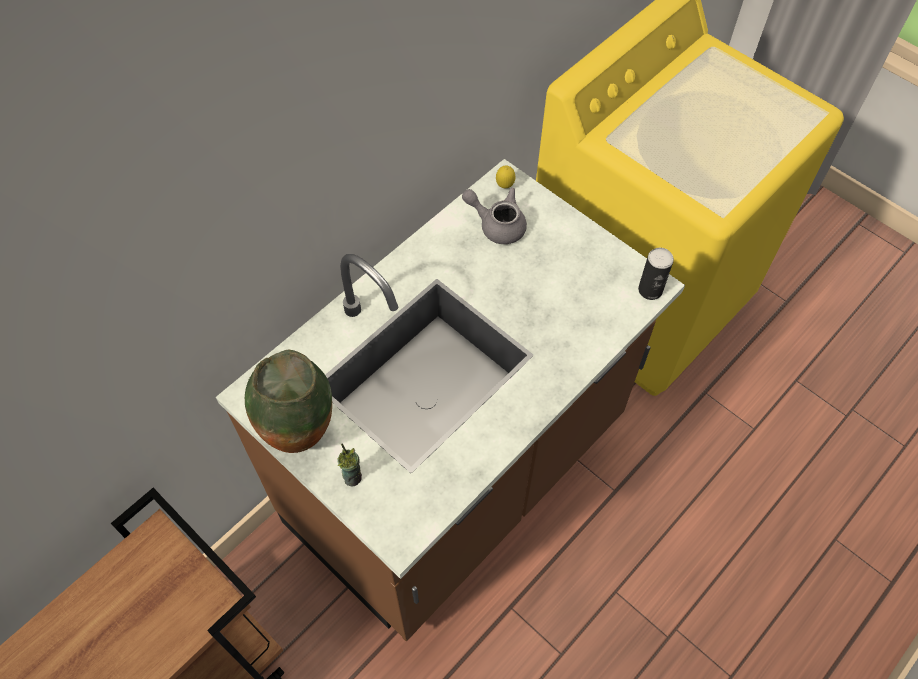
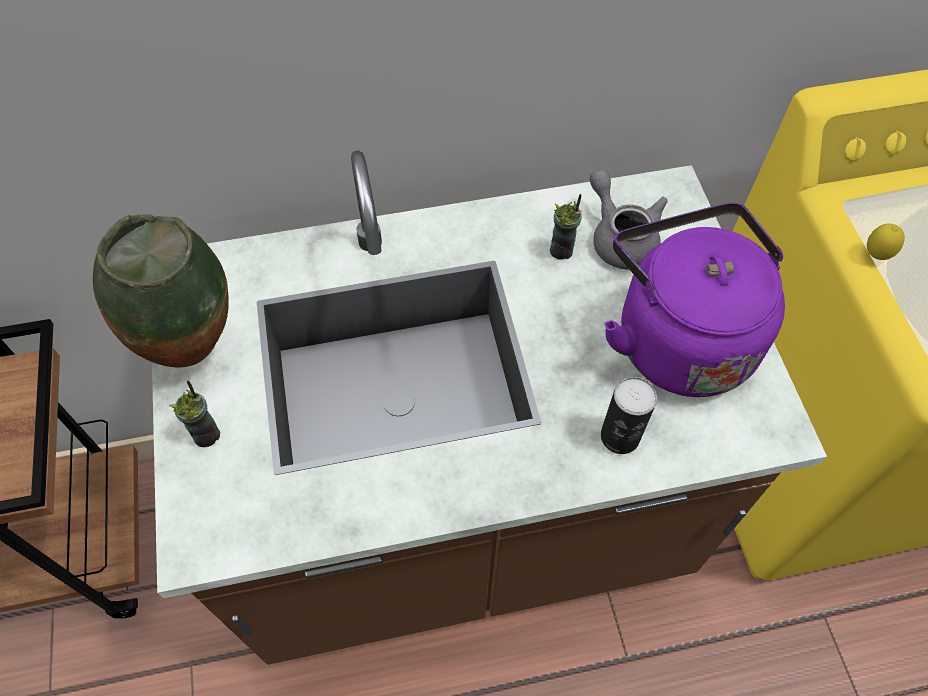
camera: 35 degrees right, 0 degrees up
lemon [496,165,515,188] -> lemon moved to [867,223,905,260]
can [638,248,674,300] -> can moved to [601,377,657,454]
none -> cup [550,194,582,260]
none -> purple kettle [604,203,785,397]

